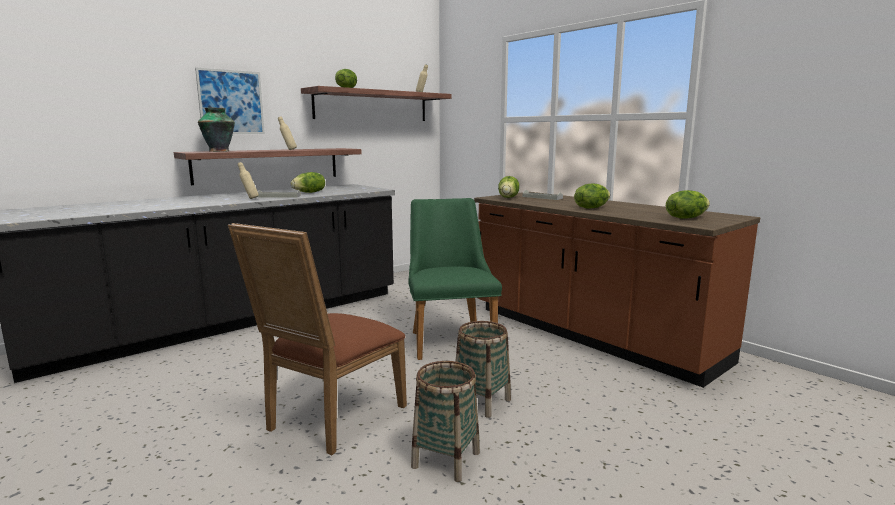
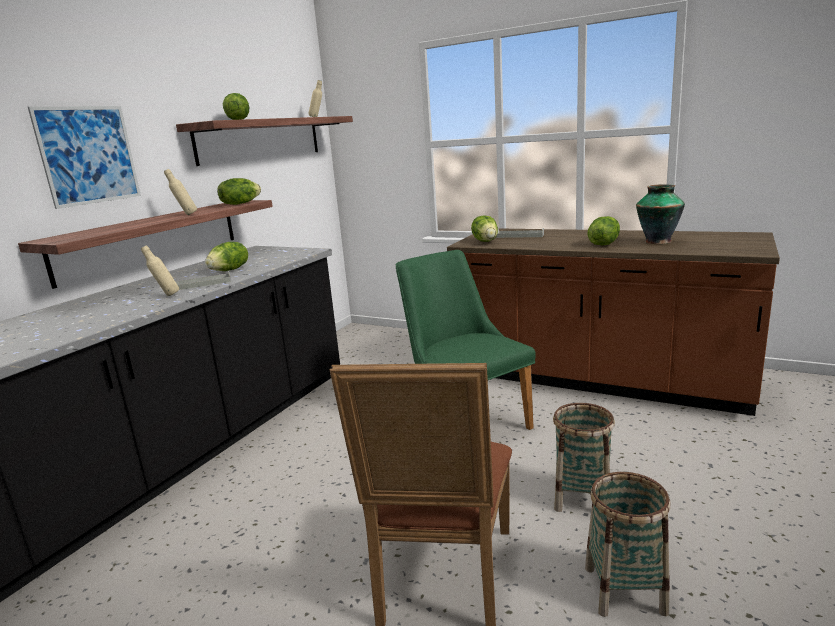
camera: 20 degrees left, 5 degrees up
vase [198,108,235,152] -> vase moved to [636,184,685,244]
lettuce [666,190,710,219] -> lettuce moved to [217,178,261,205]

